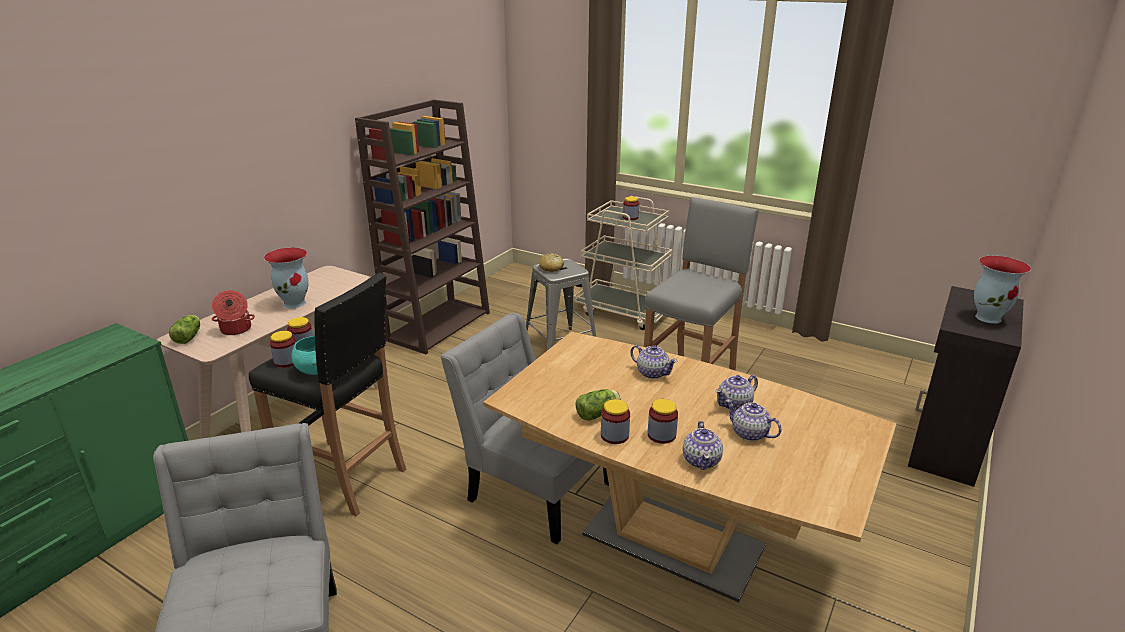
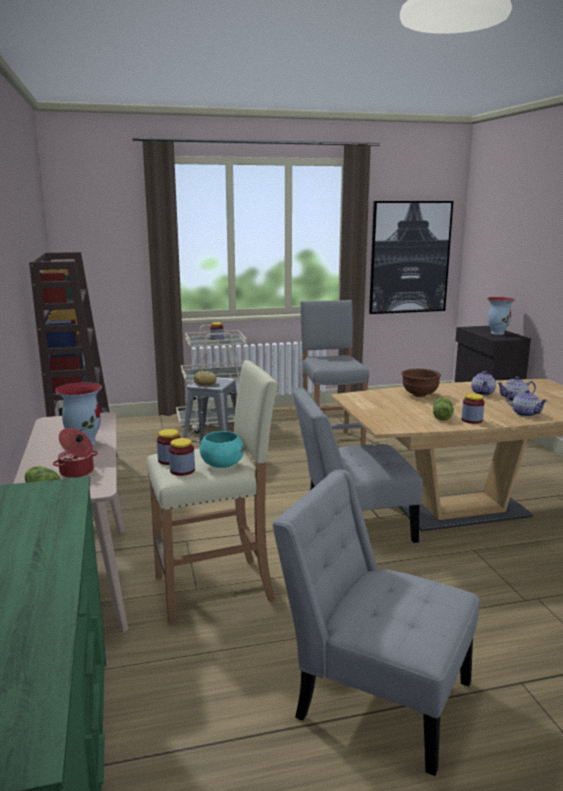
camera: 45 degrees left, 10 degrees down
black stool [249,273,406,517] -> beige stool [146,360,278,624]
teapot [630,345,678,379] -> brown bowl [401,369,441,397]
jar [648,399,678,444] -> none
none -> picture [369,201,453,314]

